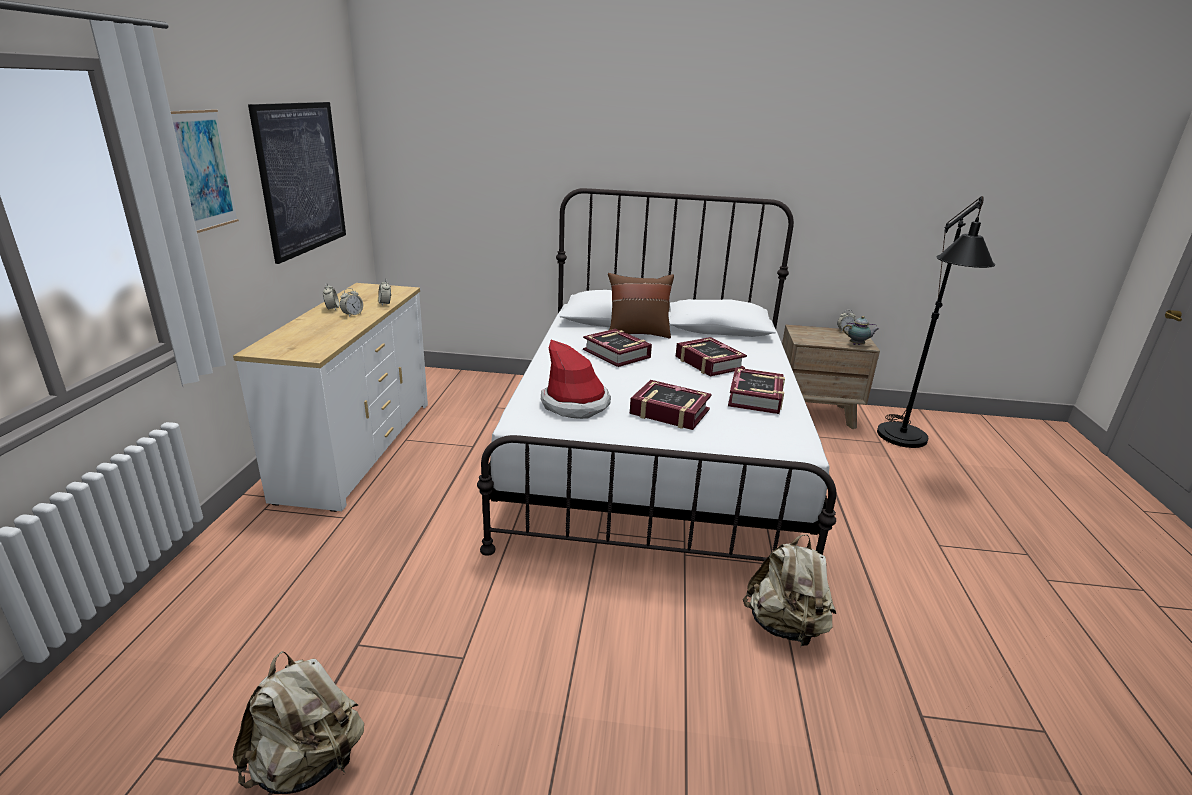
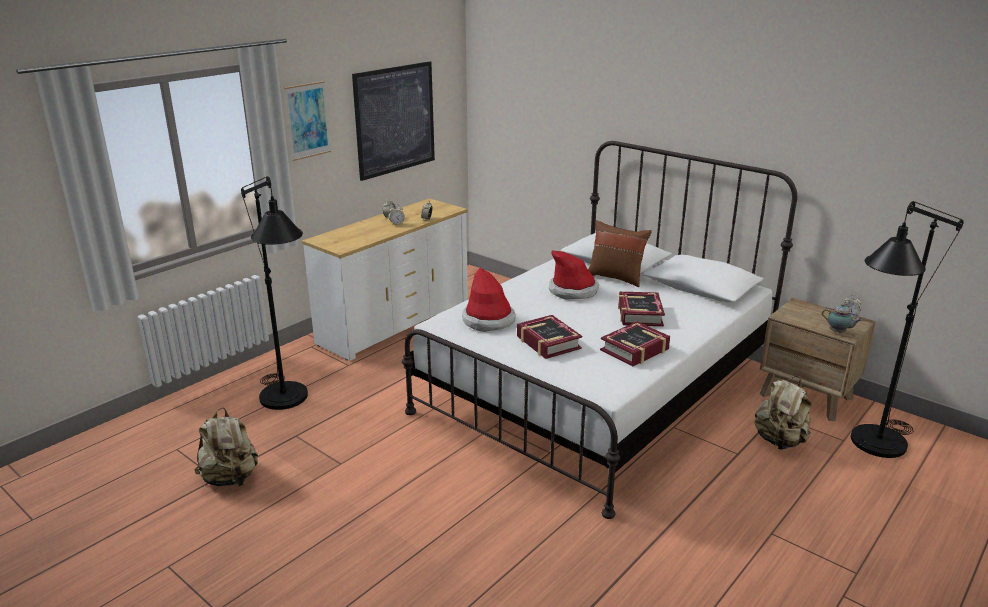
camera: 35 degrees right, 0 degrees up
book [583,329,652,367] -> hat [549,251,599,300]
beige backpack [743,534,836,646] -> beige backpack moved to [754,376,812,450]
none -> black floor lamp [241,176,308,410]

